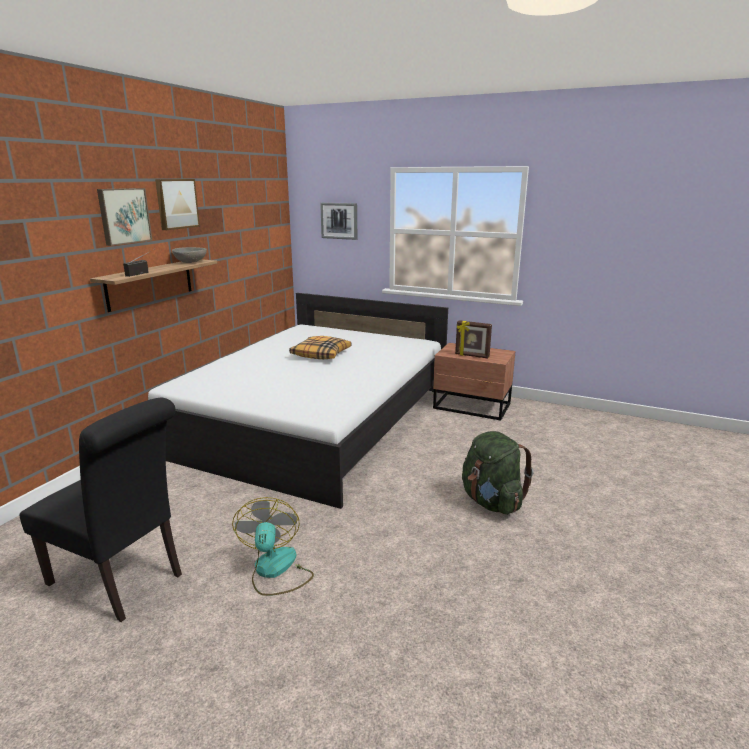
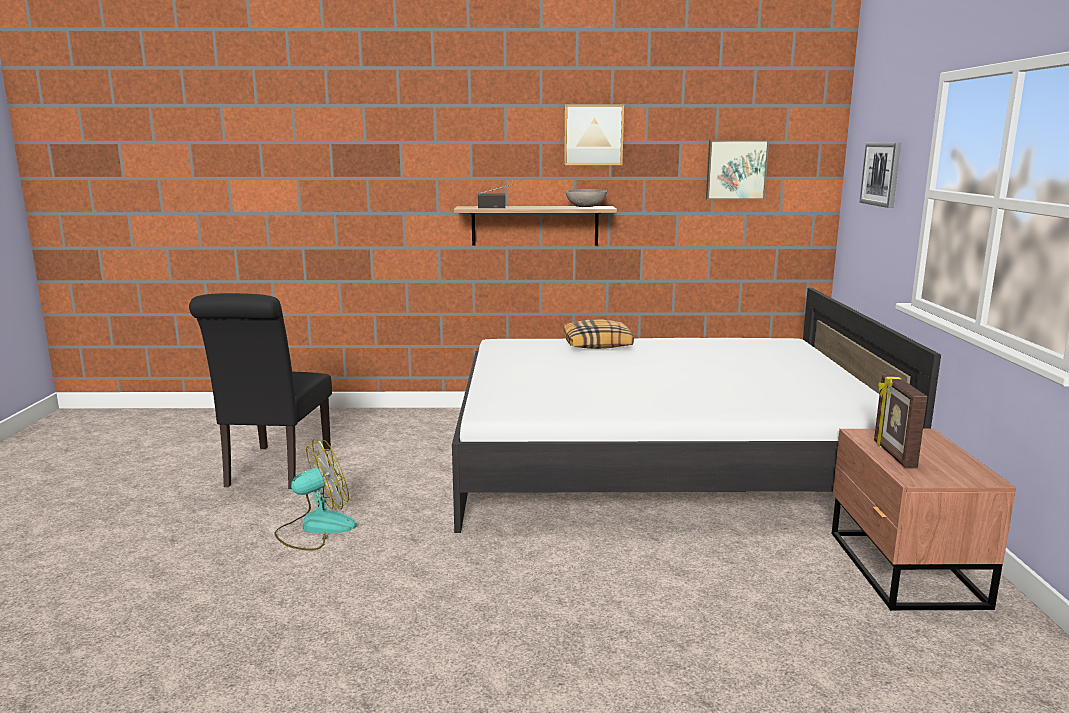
camera: 65 degrees right, 5 degrees down
picture [97,188,152,246] -> picture moved to [706,140,769,200]
pillow [289,336,351,359] -> pillow moved to [564,320,634,349]
green backpack [462,431,534,515] -> none

